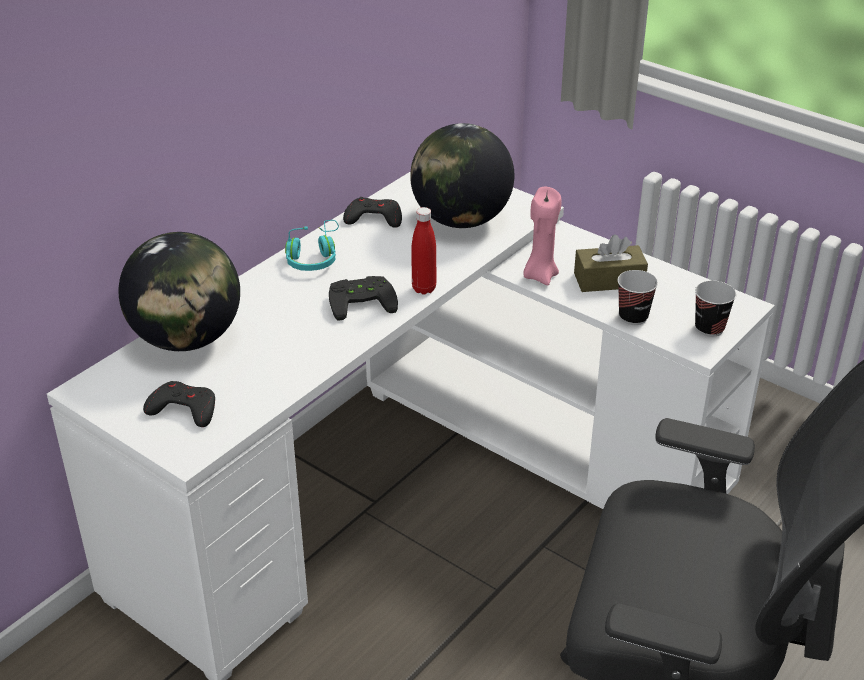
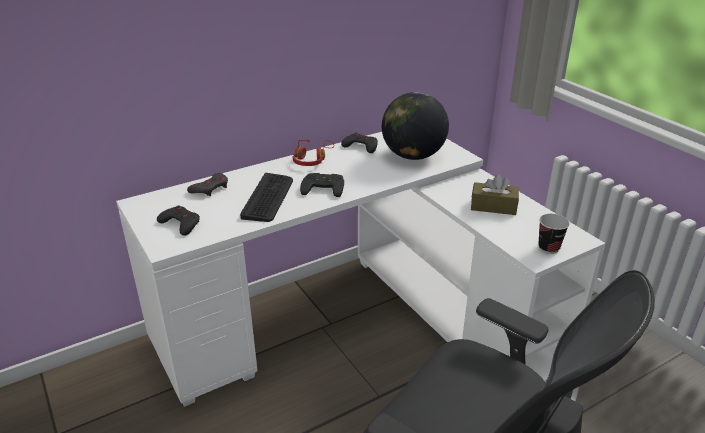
camera: 20 degrees right, 5 degrees down
globe [119,232,240,351] -> grey game controller [187,173,228,196]
turquoise headphones [285,220,339,271] -> red headphones [293,140,334,166]
red bottle [412,207,436,294] -> none
pink candle [523,187,561,285] -> none
cup [618,270,658,325] -> none
none -> keyboard [240,173,293,222]

